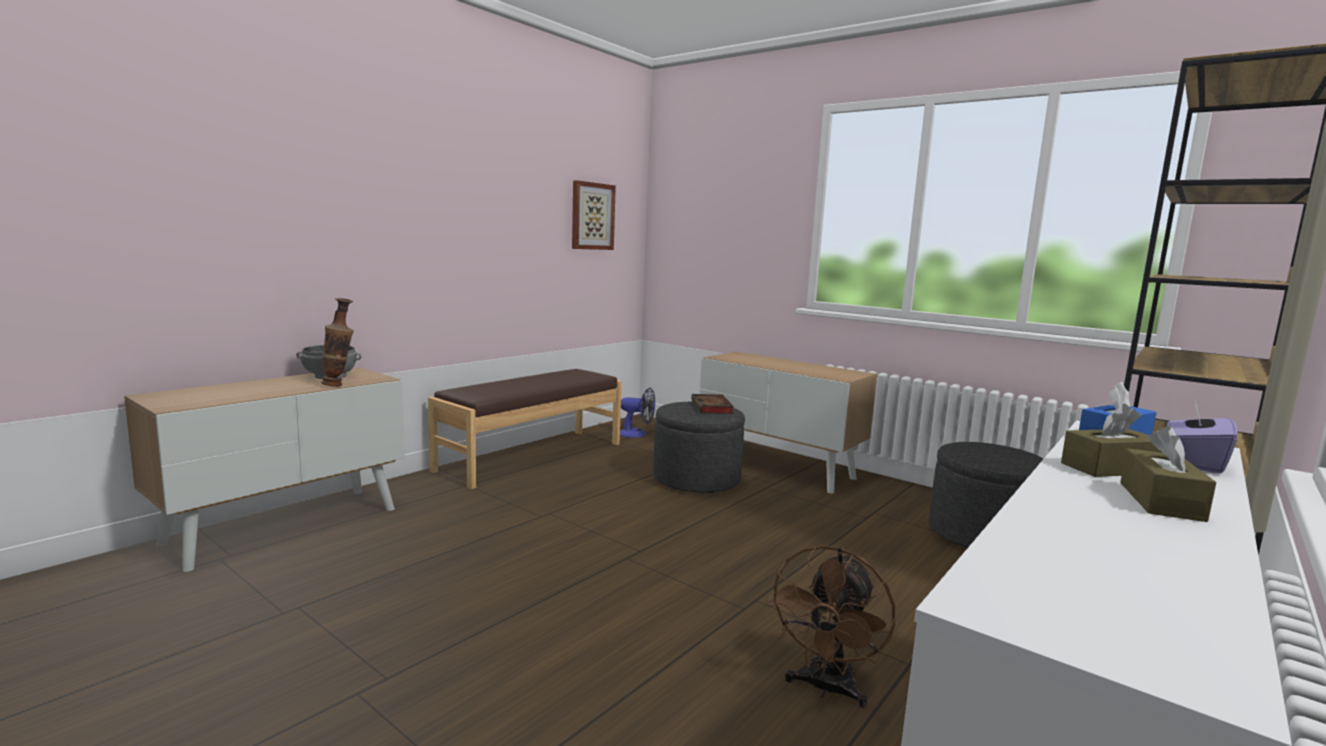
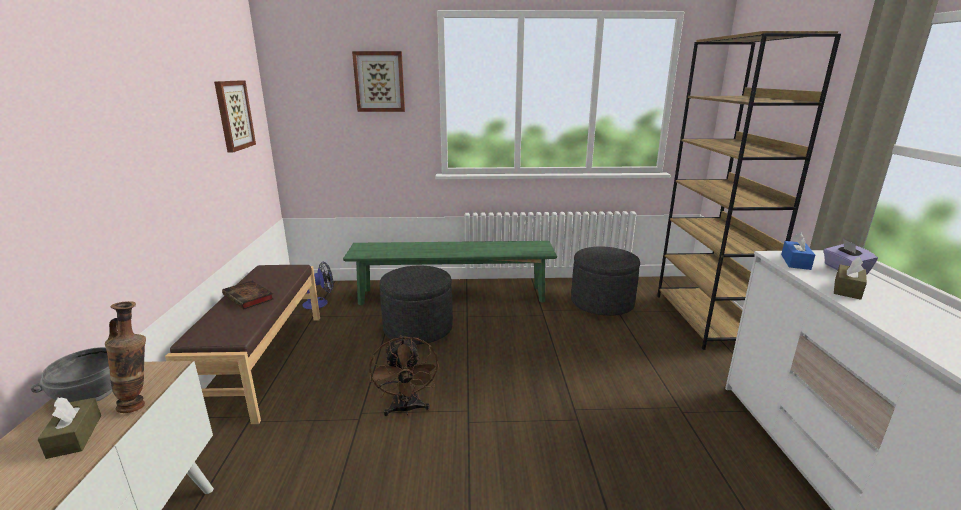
camera: 40 degrees left, 10 degrees up
book [691,394,734,414] -> book moved to [222,281,274,309]
cabinet [700,352,877,494] -> green bench [343,241,557,305]
brown fan [766,545,895,708] -> brown fan moved to [369,335,439,416]
brown tissue box [1120,426,1216,522] -> brown tissue box moved to [38,397,101,459]
none -> picture [352,51,405,112]

